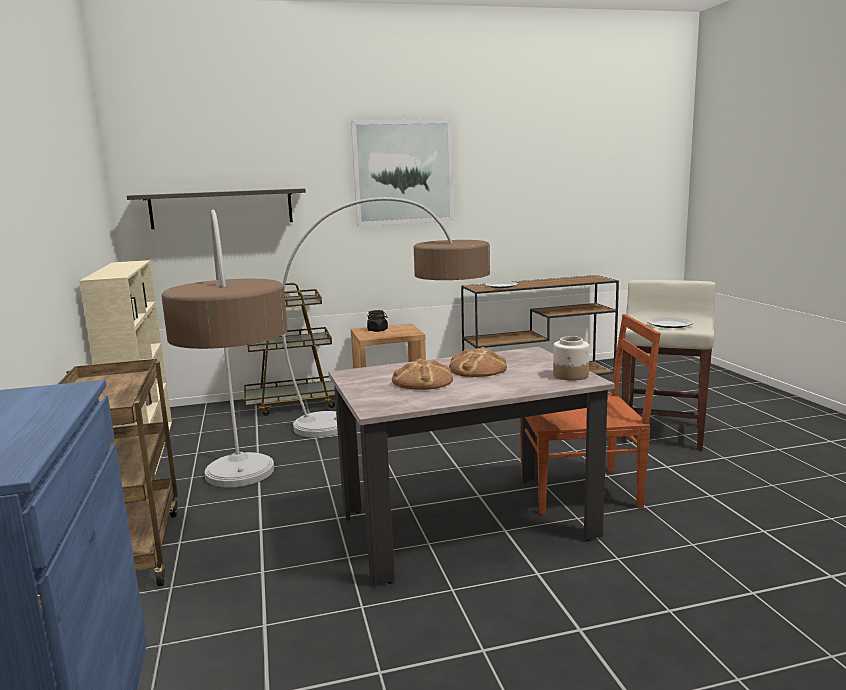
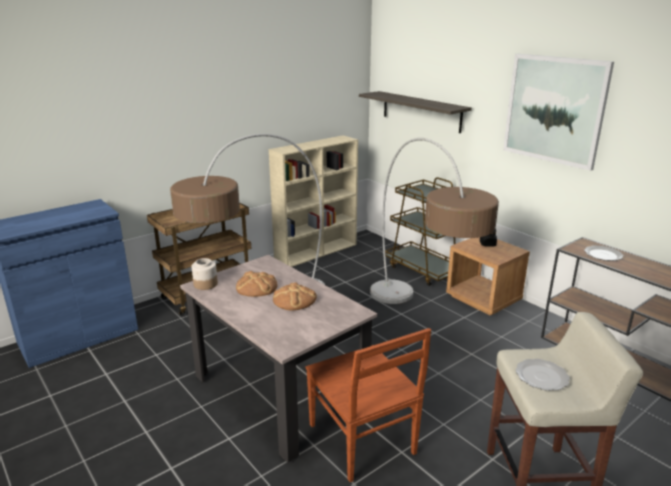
camera: 65 degrees right, 10 degrees up
jar [553,336,589,381] -> jar moved to [192,258,218,290]

